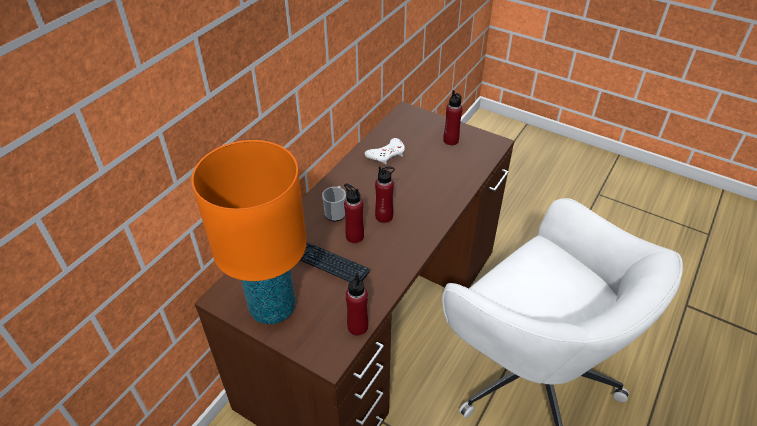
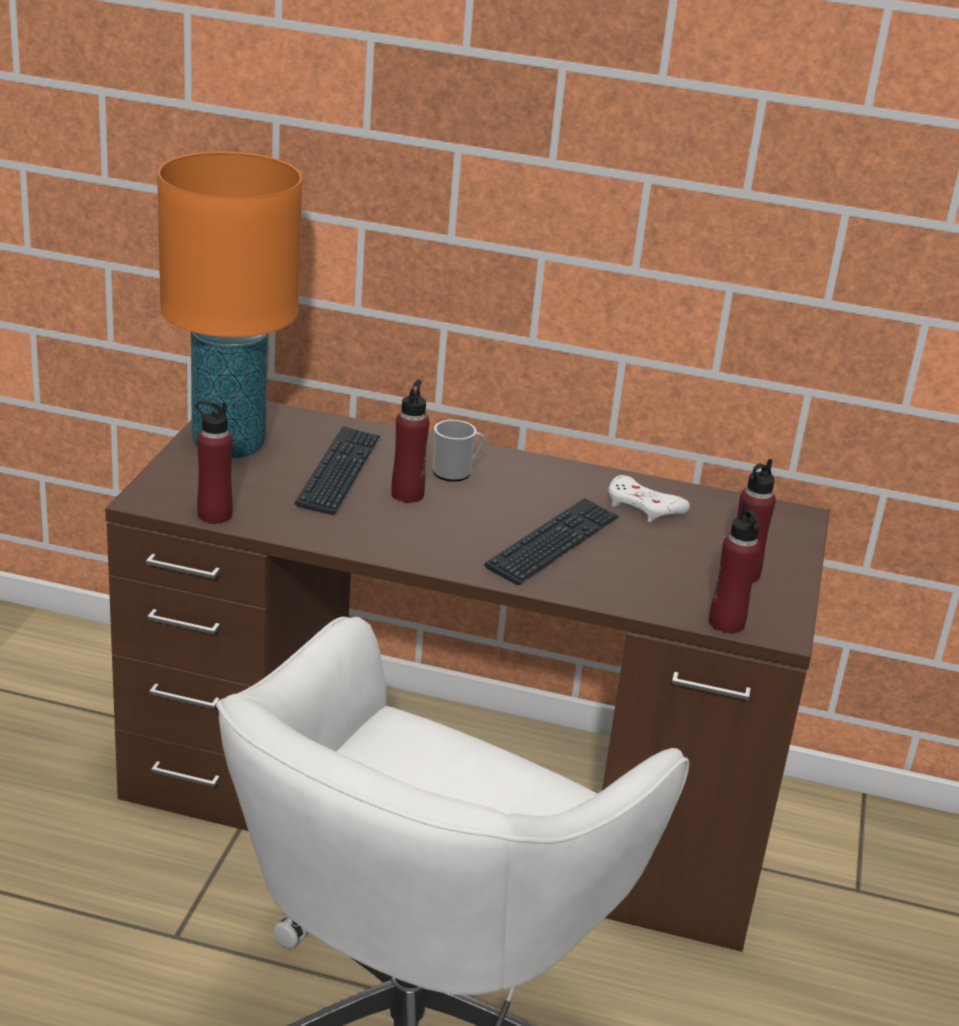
camera: 70 degrees right, 15 degrees down
red bottle [375,166,395,223] -> red bottle moved to [709,502,761,634]
none -> keyboard [484,498,619,585]

